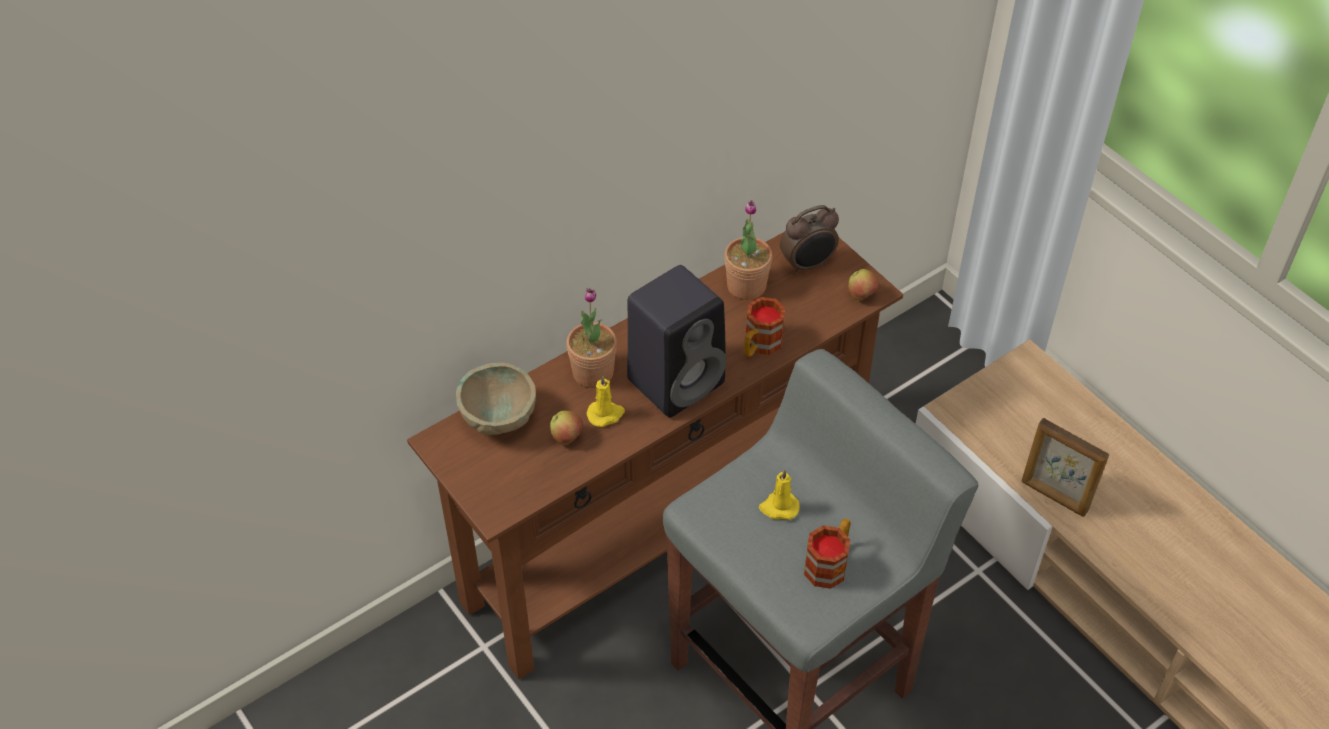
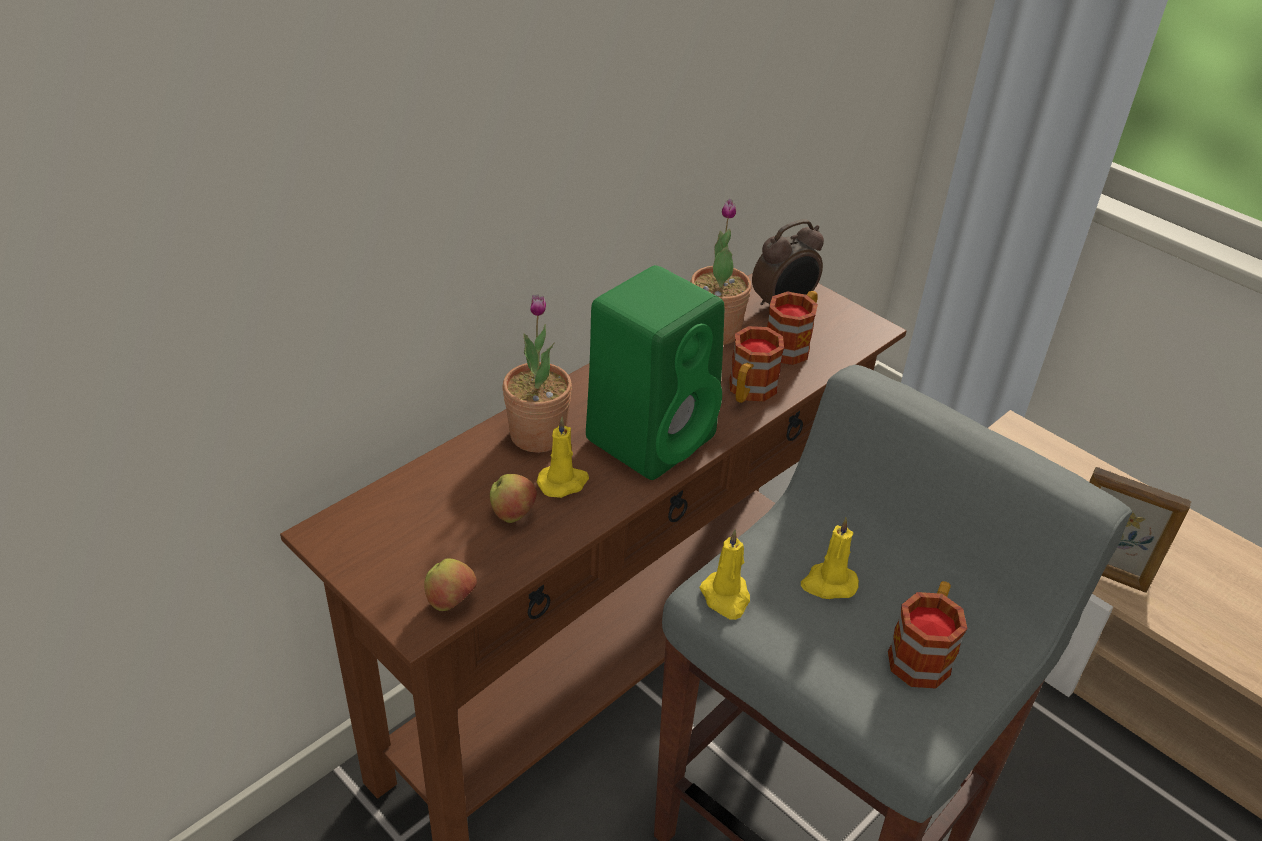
camera: 10 degrees left, 10 degrees down
beige bowl [456,363,536,435] -> none
black speaker [627,265,727,418] -> green speaker [586,265,724,480]
apple [848,269,880,300] -> apple moved to [424,558,477,611]
none -> yellow candle [700,529,750,620]
none -> mug [767,291,818,365]

